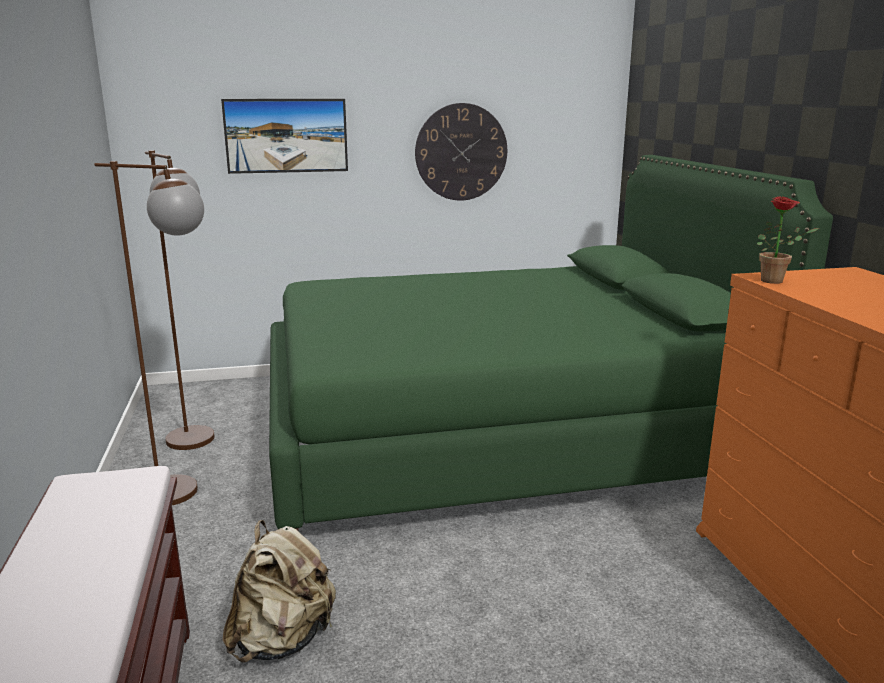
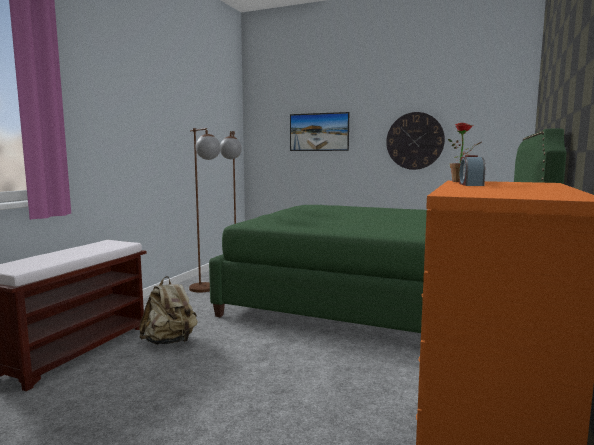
camera: 35 degrees right, 10 degrees down
none -> alarm clock [459,155,485,186]

